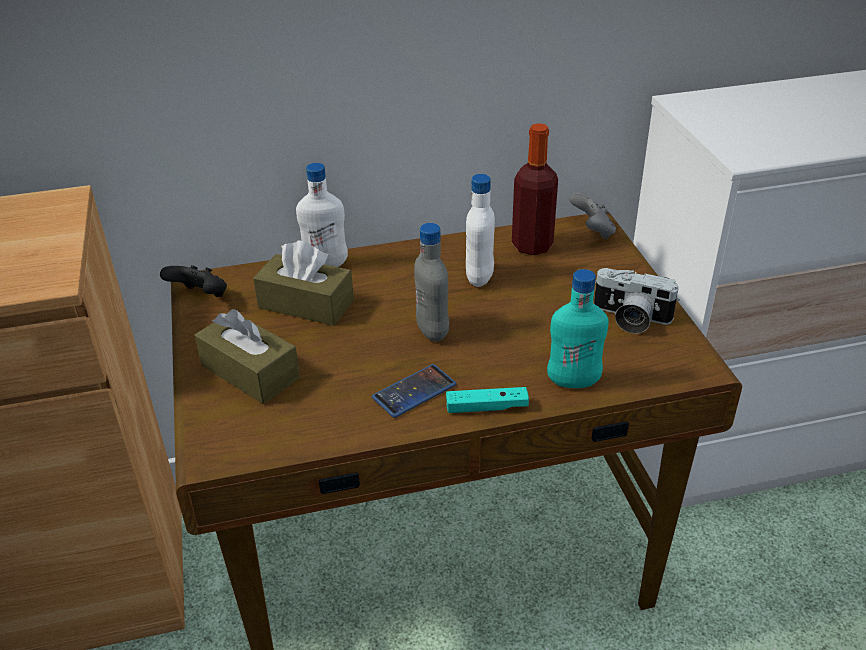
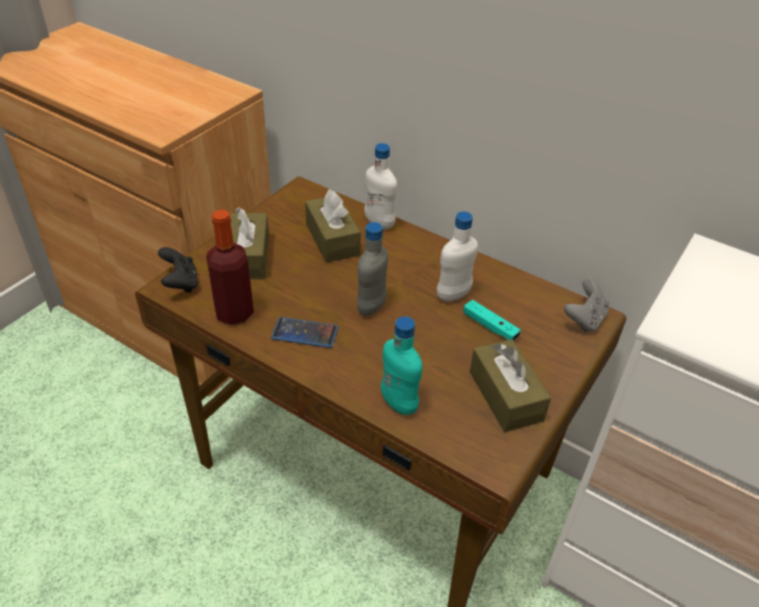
camera: 45 degrees right, 5 degrees up
black game controller [160,265,227,297] -> black game controller moved to [158,247,198,293]
turquoise game controller [446,387,529,413] -> turquoise game controller moved to [463,300,521,341]
bottle [512,123,558,255] -> bottle moved to [206,209,254,325]
camera [593,268,680,334] -> brown tissue box [470,339,551,432]

